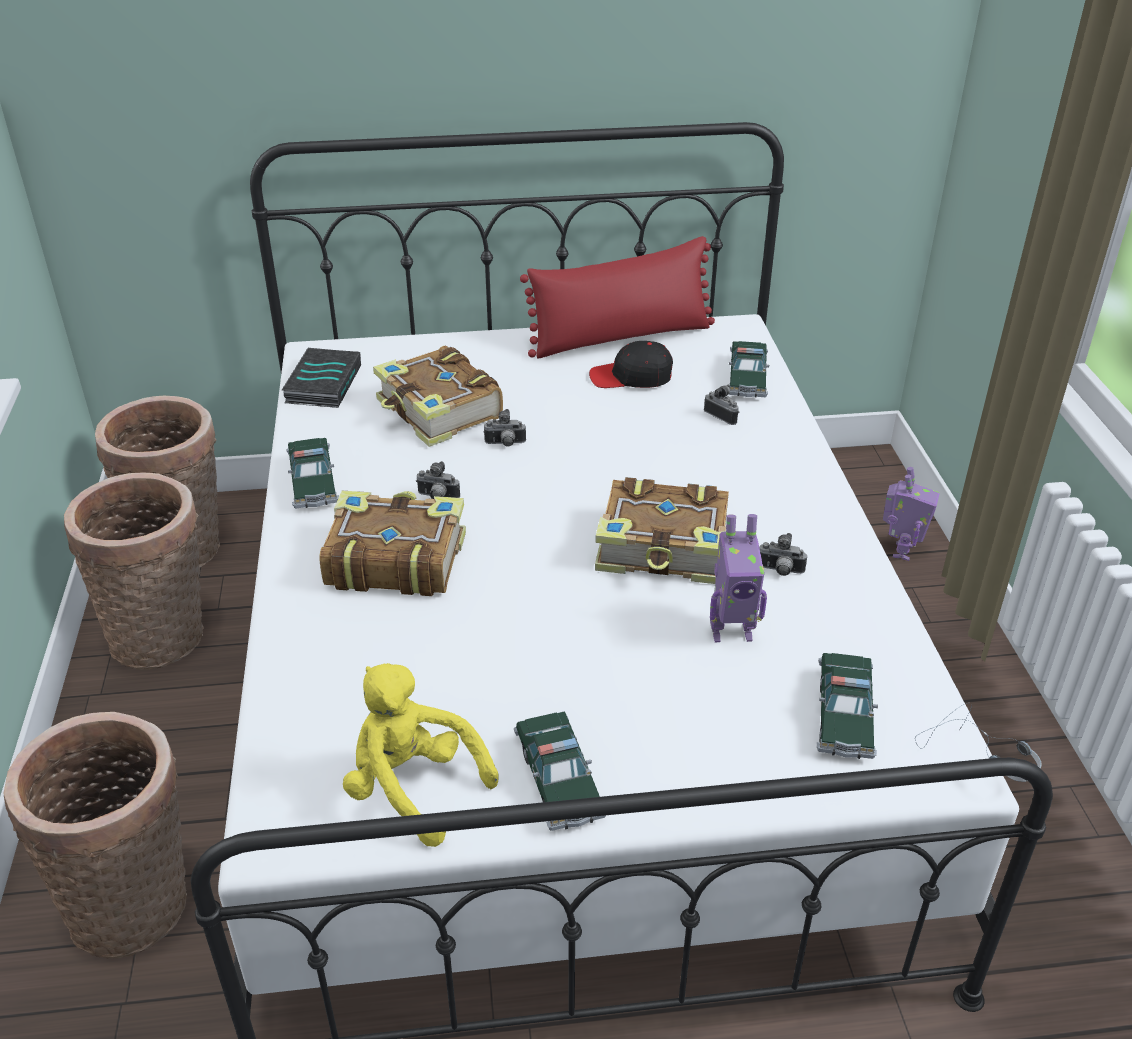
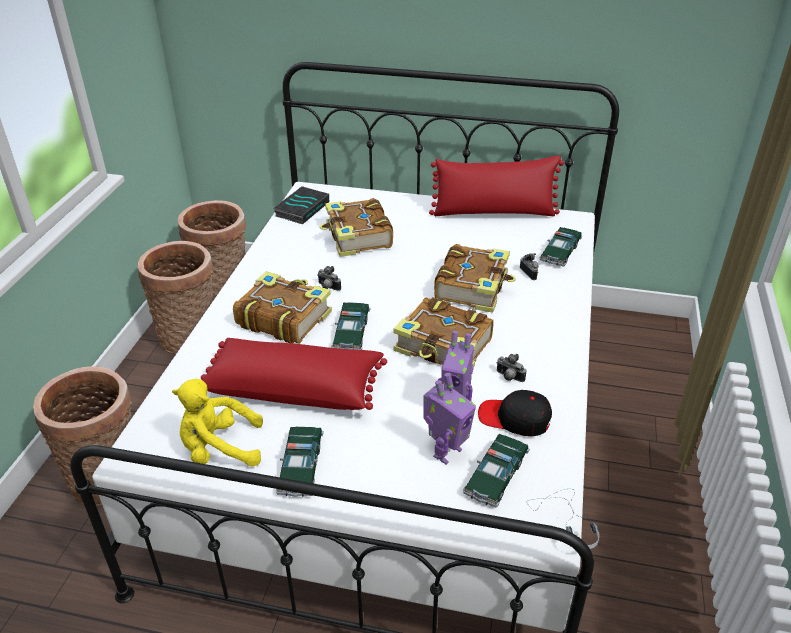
camera: 20 degrees right, 0 degrees up
toy car [286,438,339,508] -> toy car moved to [331,302,370,350]
yellow plush toy [343,663,499,847] -> yellow plush toy turned 60 degrees counterclockwise [172,379,263,467]
camera [484,409,526,446] -> none
black cap [589,341,673,388] -> black cap moved to [478,390,552,437]
toy robot [883,467,939,561] -> toy robot moved to [423,373,476,465]
none -> red pillow [201,338,387,410]
none -> book [434,244,516,313]

